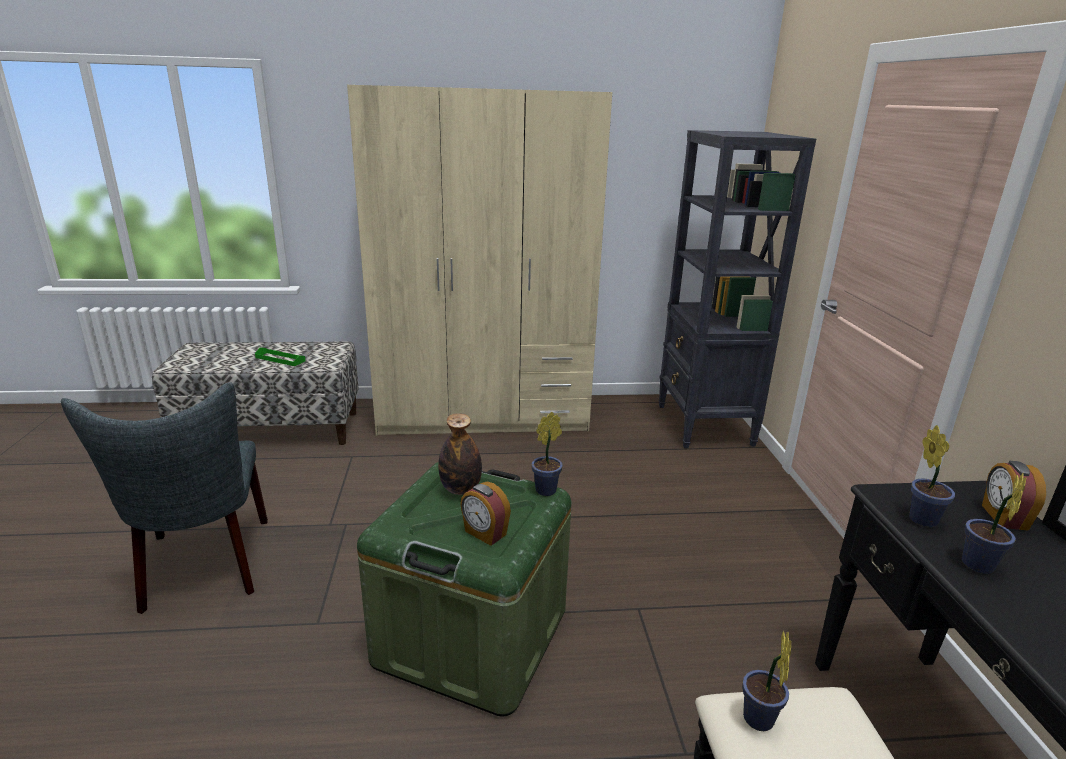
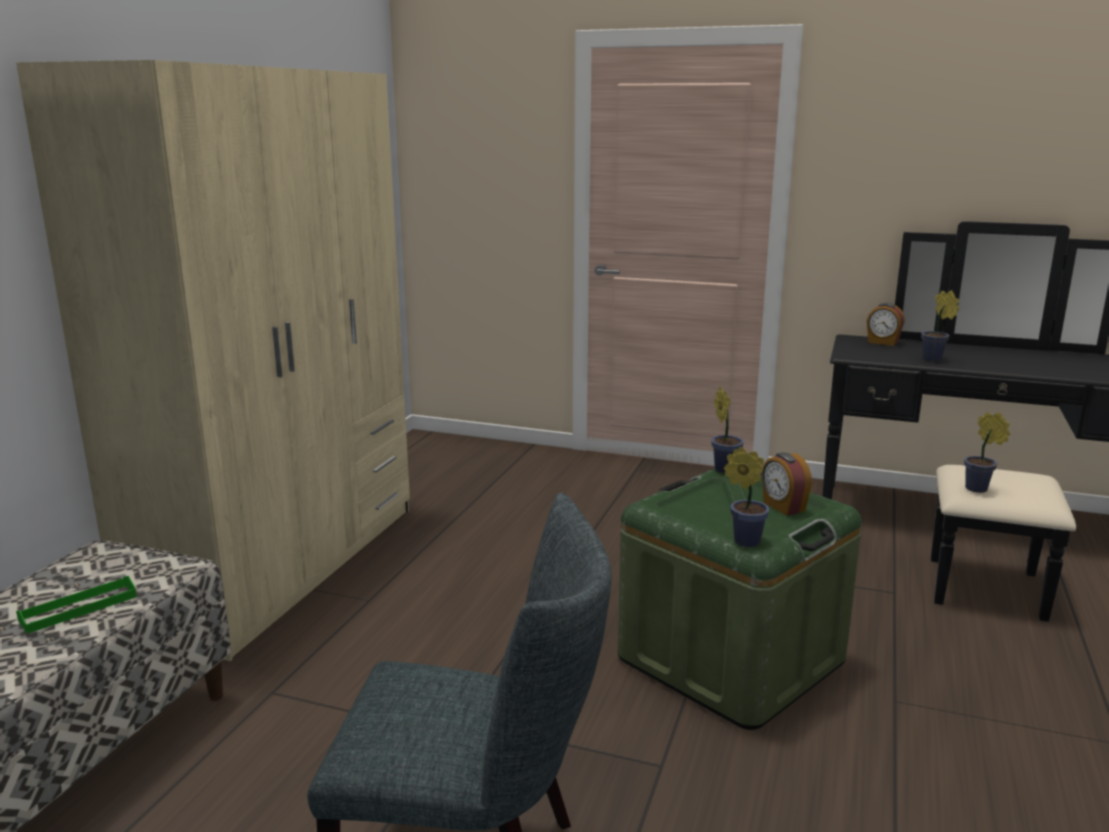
camera: 65 degrees left, 5 degrees down
bottle [438,413,482,495] -> none
alarm clock [460,482,511,546] -> alarm clock turned 90 degrees clockwise [762,452,812,516]
black bookcase [658,130,816,448] -> none
potted plant [909,425,955,528] -> potted plant moved to [724,447,769,547]

